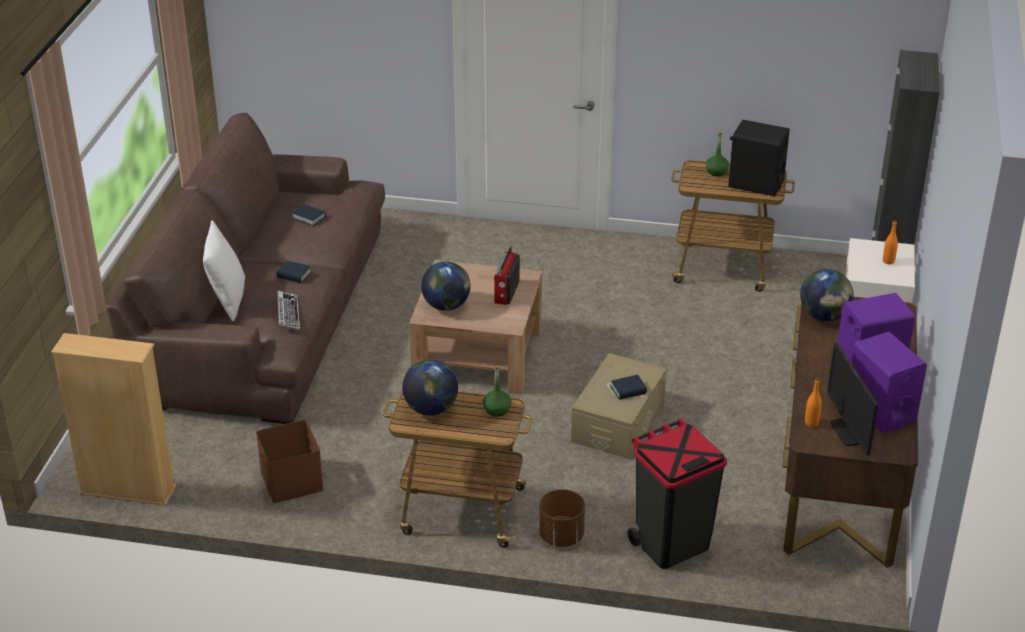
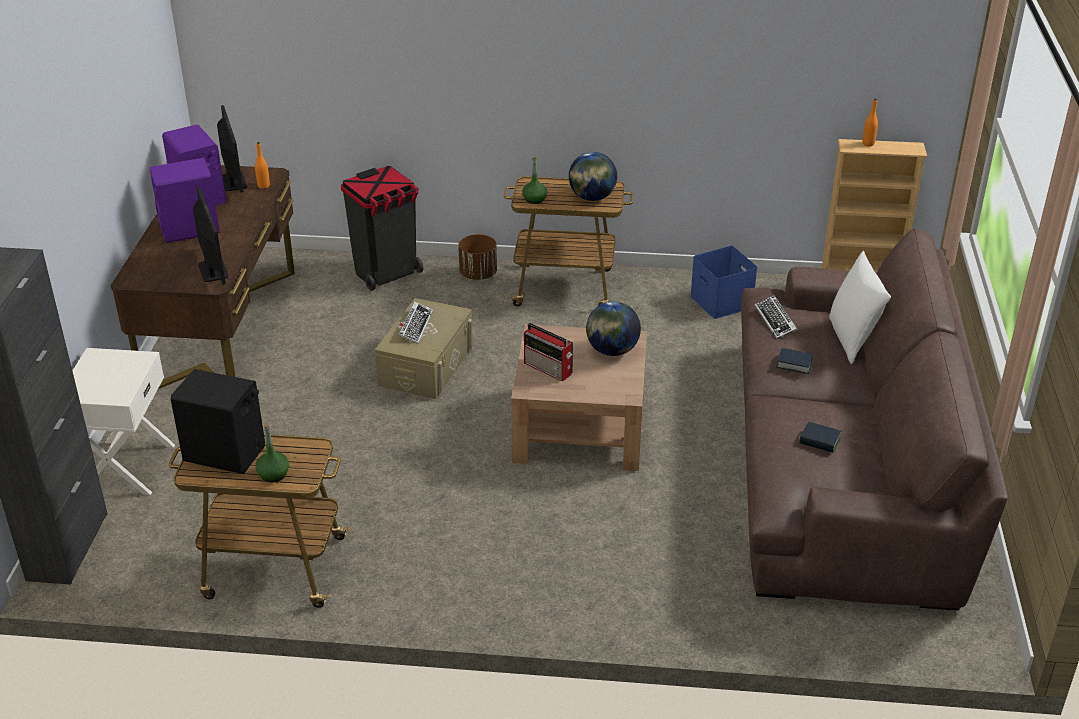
camera: 175 degrees right, 0 degrees up
brown storage box [256,419,324,503] -> blue storage box [690,246,758,319]
radio [494,247,520,305] -> radio turned 120 degrees clockwise [524,323,573,382]
book [610,375,647,400] -> keyboard [399,301,433,344]
globe [800,269,853,321] -> monitor [193,186,229,285]
orange bottle [883,220,898,264] -> orange bottle moved to [862,98,878,146]

